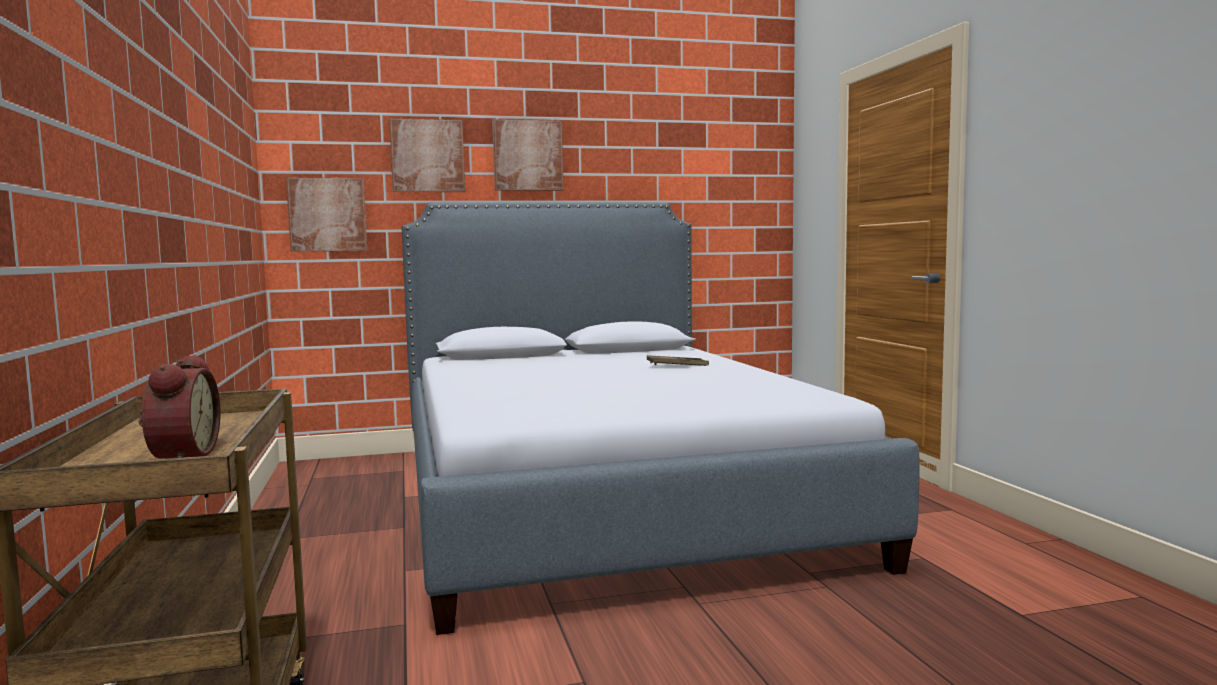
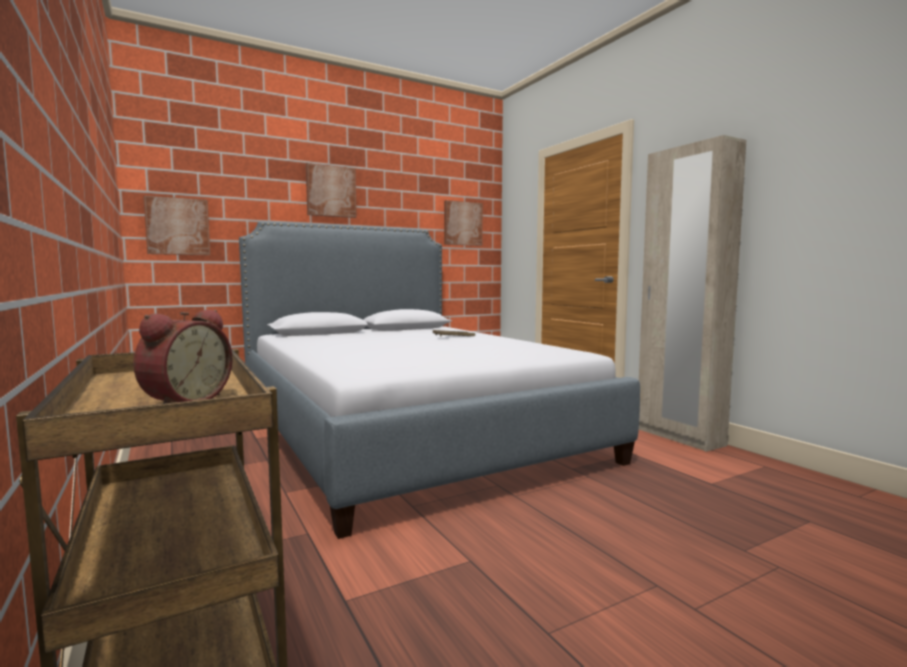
camera: 15 degrees left, 0 degrees up
alarm clock [138,355,220,459] -> alarm clock turned 45 degrees clockwise [133,310,232,404]
picture [389,118,465,192] -> picture moved to [444,200,483,246]
none -> beige wardrobe [639,135,746,452]

